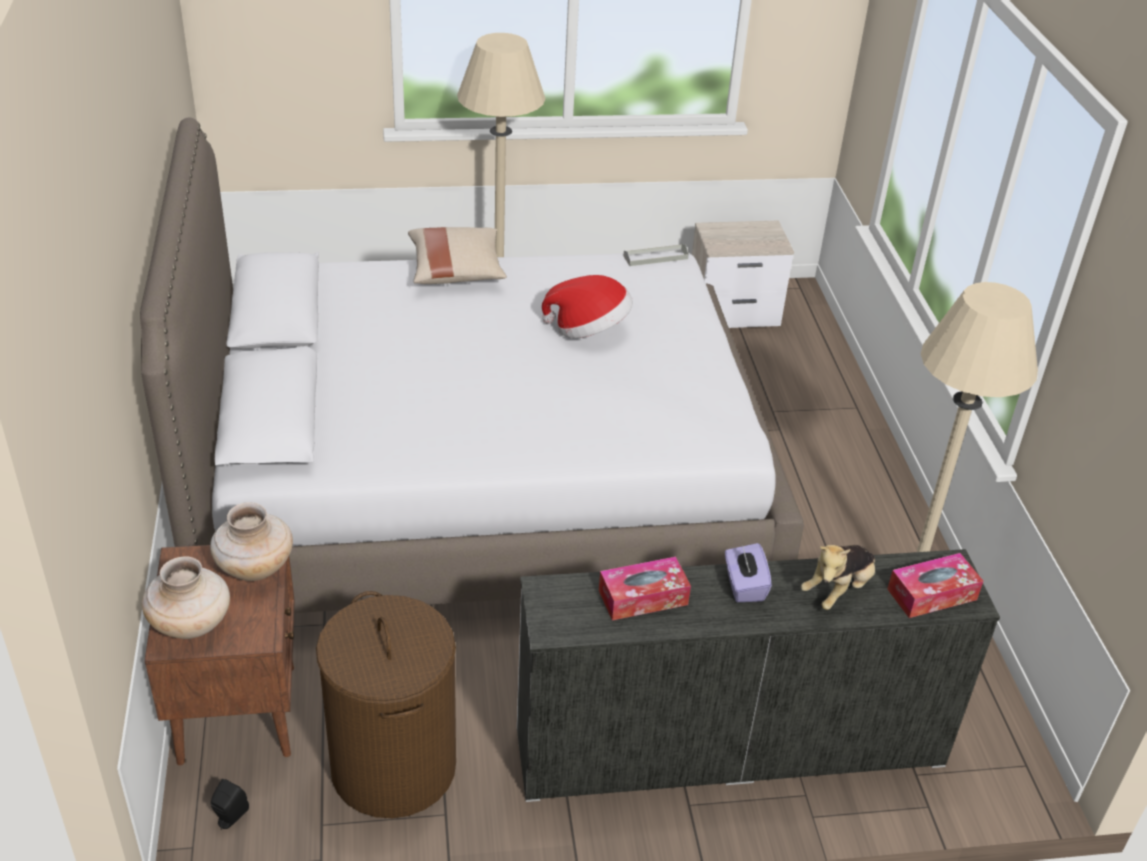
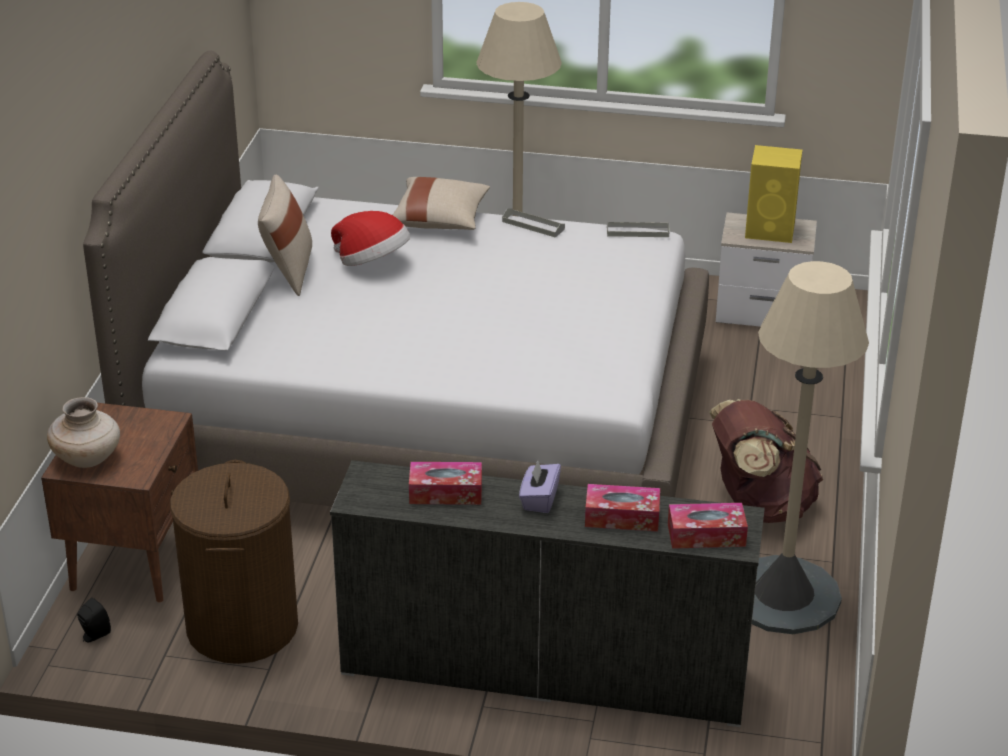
camera: 20 degrees right, 5 degrees down
beige vase [210,502,293,581] -> none
hat [542,275,633,338] -> hat moved to [331,211,410,266]
plush toy [801,545,875,610] -> tissue box [585,484,660,532]
none -> beige pillow [258,174,312,296]
none -> grey tray [502,208,565,238]
none -> brown backpack [709,399,823,523]
none -> yellow speaker [745,145,802,243]

